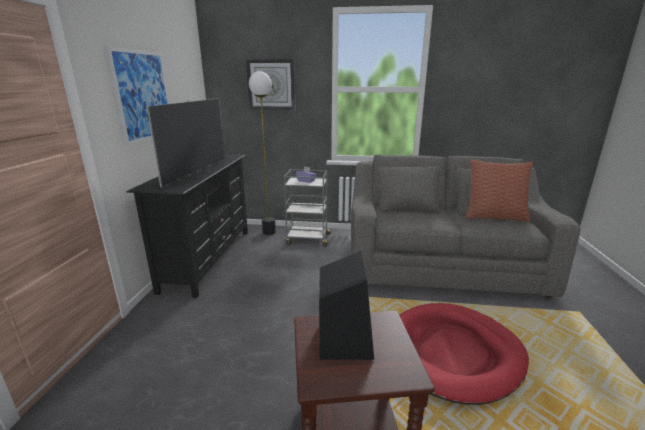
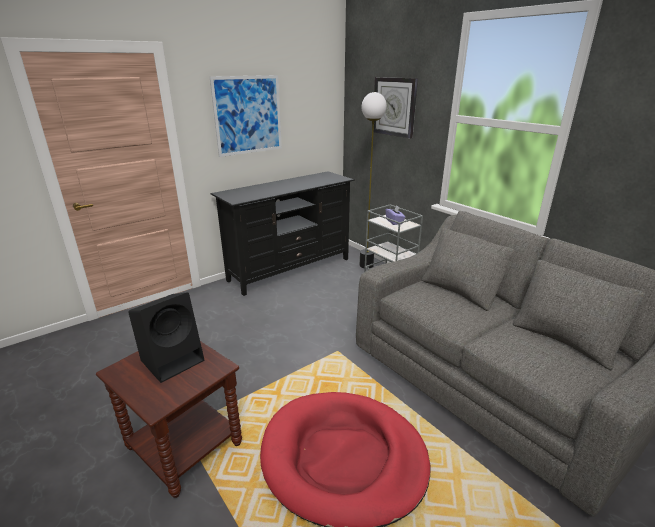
camera: 45 degrees right, 5 degrees up
television [147,98,225,188] -> none
pillow [466,160,533,222] -> none

